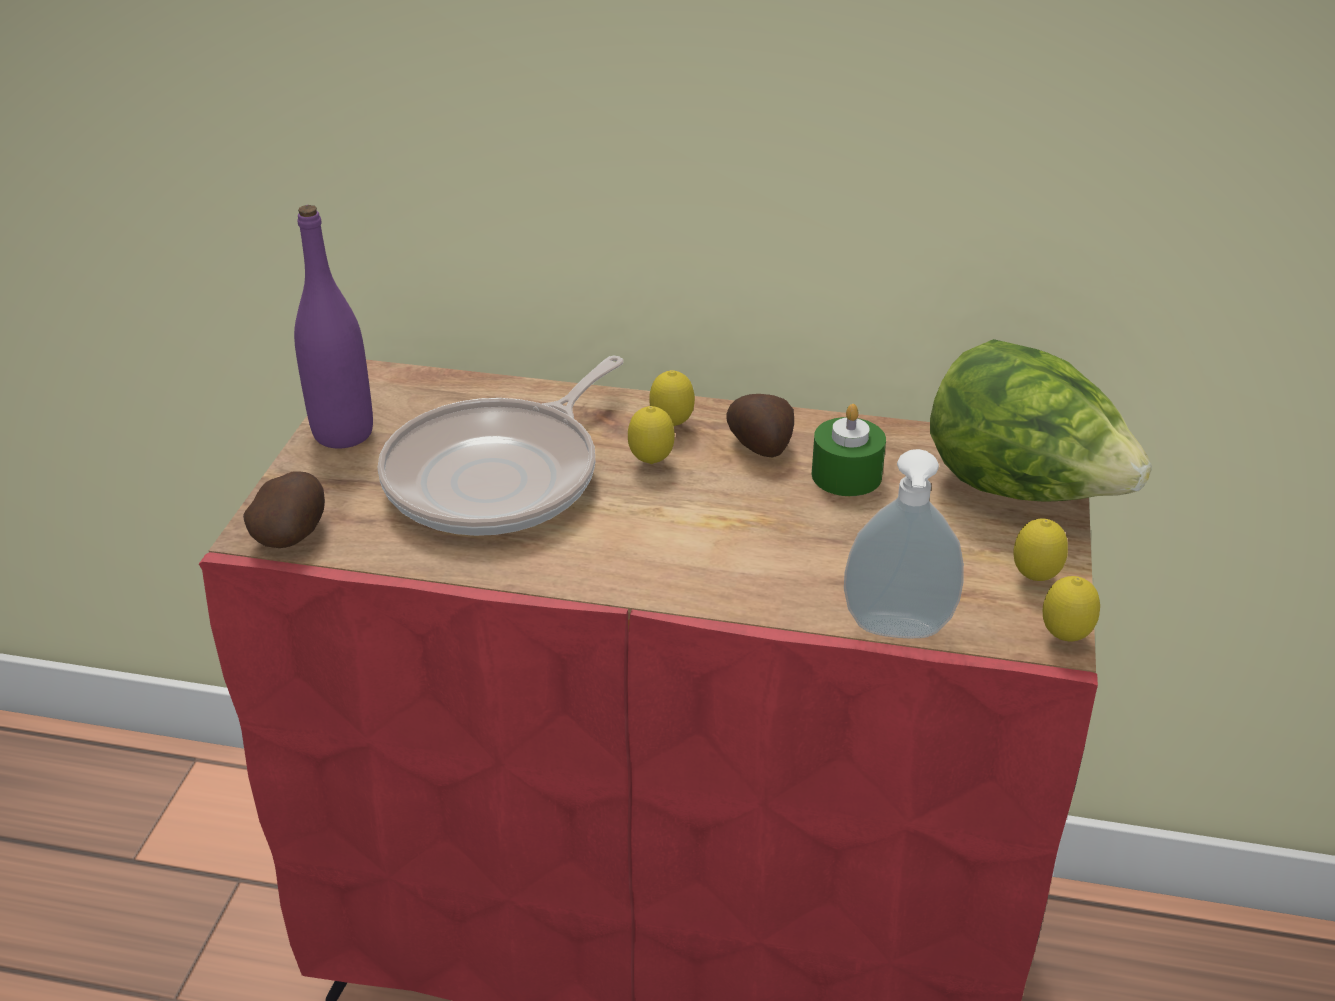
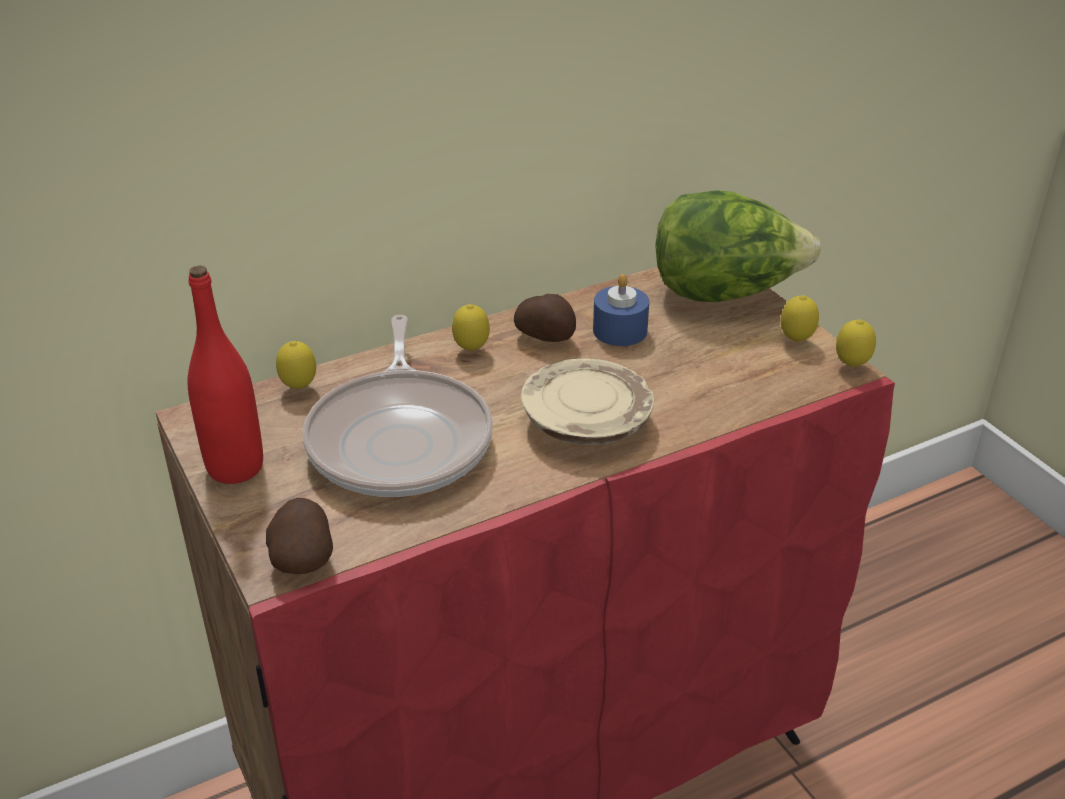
camera: 40 degrees left, 0 degrees up
purple bottle [294,205,373,449] -> red bottle [188,266,263,484]
lemon [628,406,675,464] -> lemon moved to [276,341,316,389]
green candle [812,404,886,496] -> blue candle [593,274,649,346]
soap dispenser [844,449,964,638] -> none
none -> beige plate [521,358,654,445]

